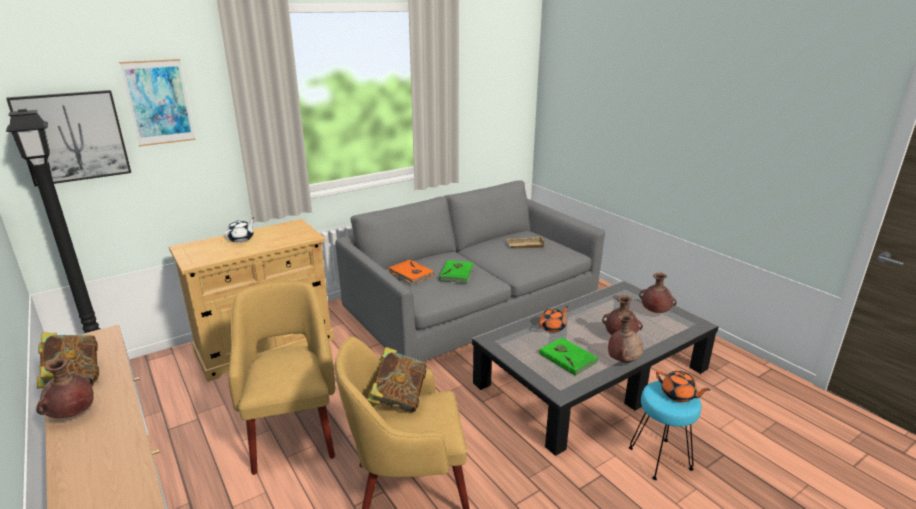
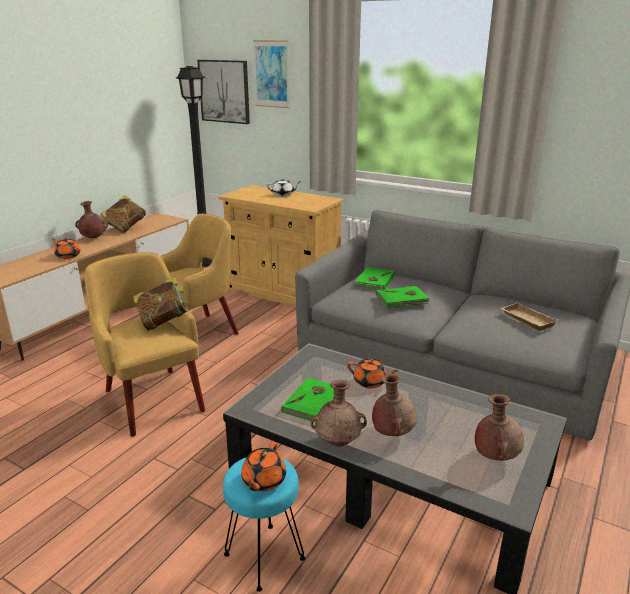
camera: 65 degrees right, 0 degrees up
orange book [388,260,434,284] -> green book [352,267,395,290]
none -> orange teapot [52,238,81,259]

